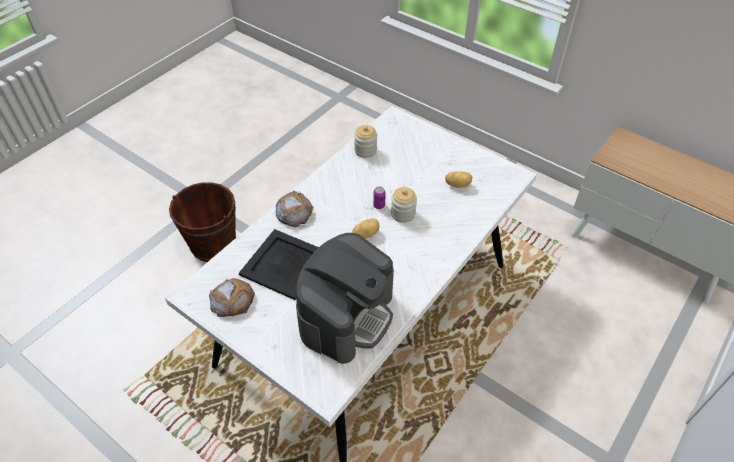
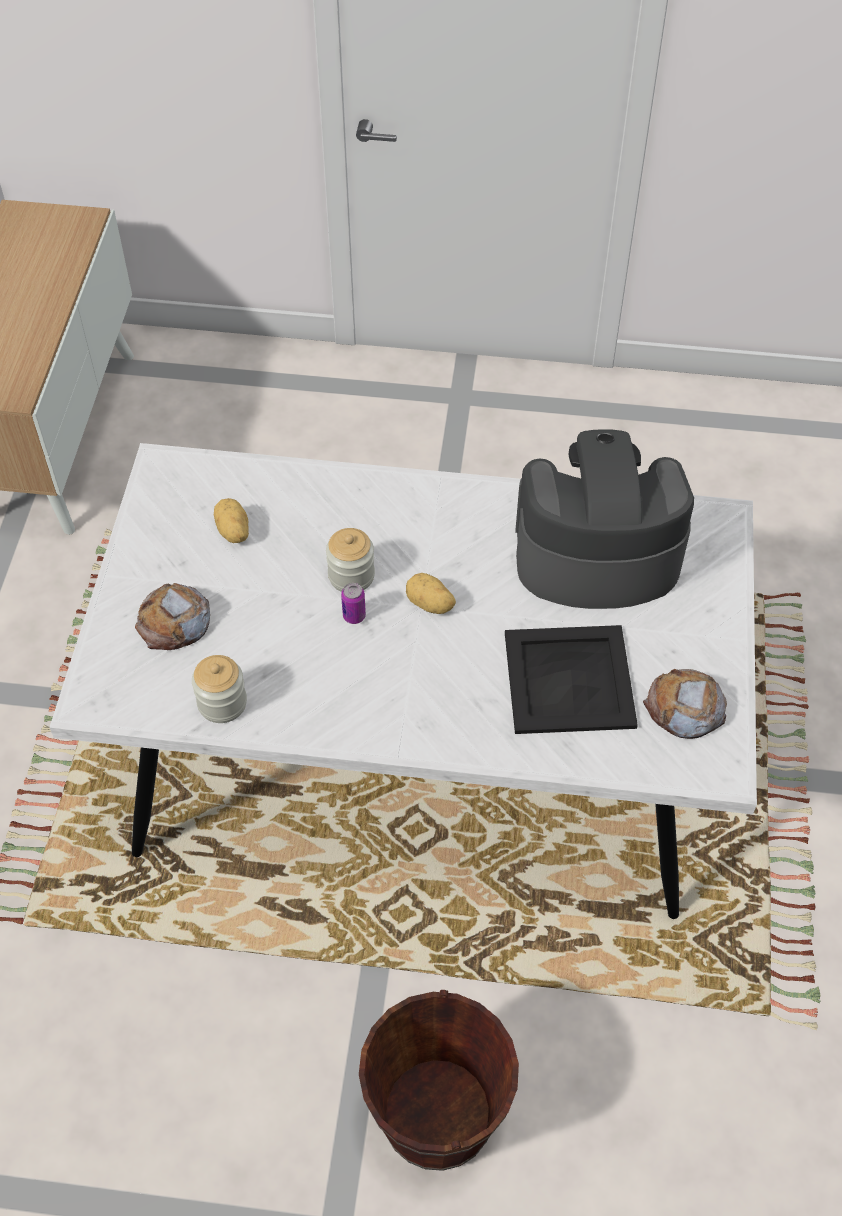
camera: 120 degrees left, 5 degrees up
bread [276,191,313,227] -> bread moved to [135,583,210,650]

